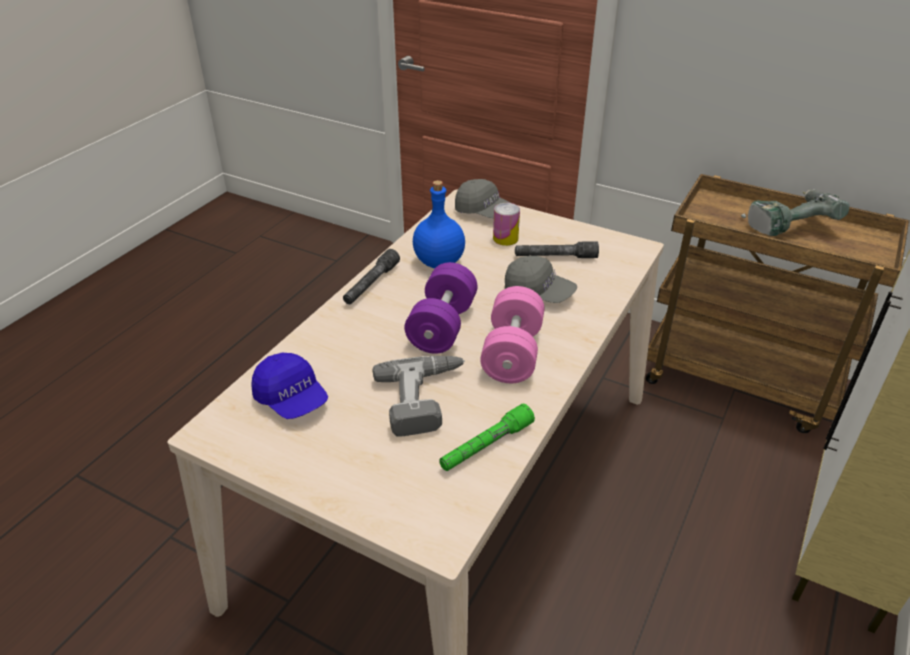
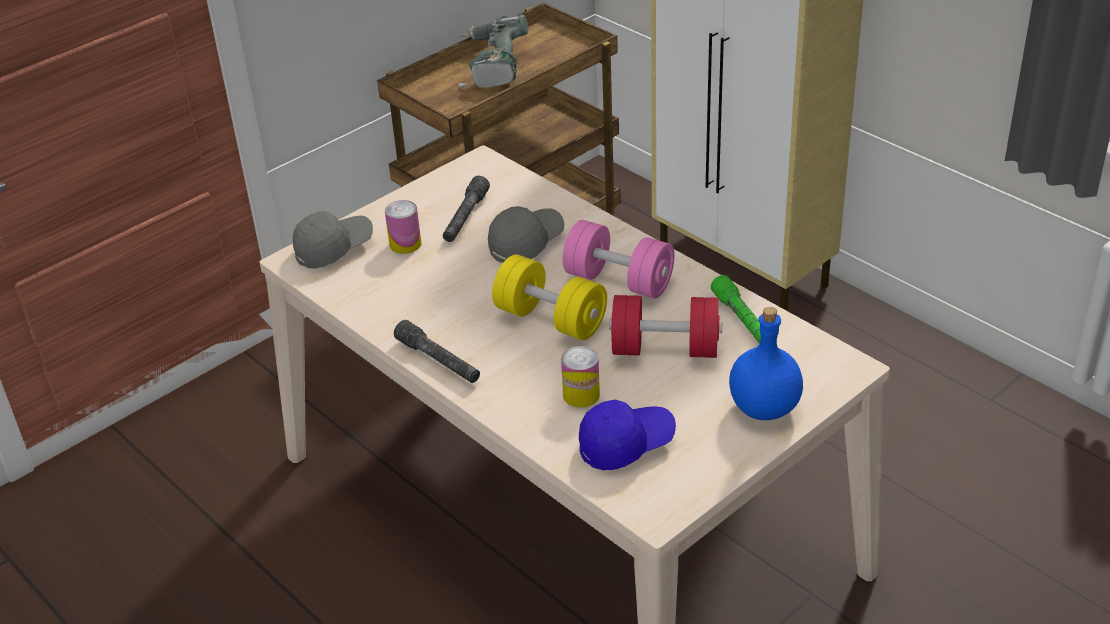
camera: 70 degrees left, 0 degrees up
power drill [373,356,465,437] -> red dumbbell [609,295,722,358]
purple dumbbell [405,262,477,354] -> yellow dumbbell [492,254,607,340]
blue bottle [413,180,465,268] -> blue bottle moved to [729,307,803,420]
none -> can [561,346,600,408]

